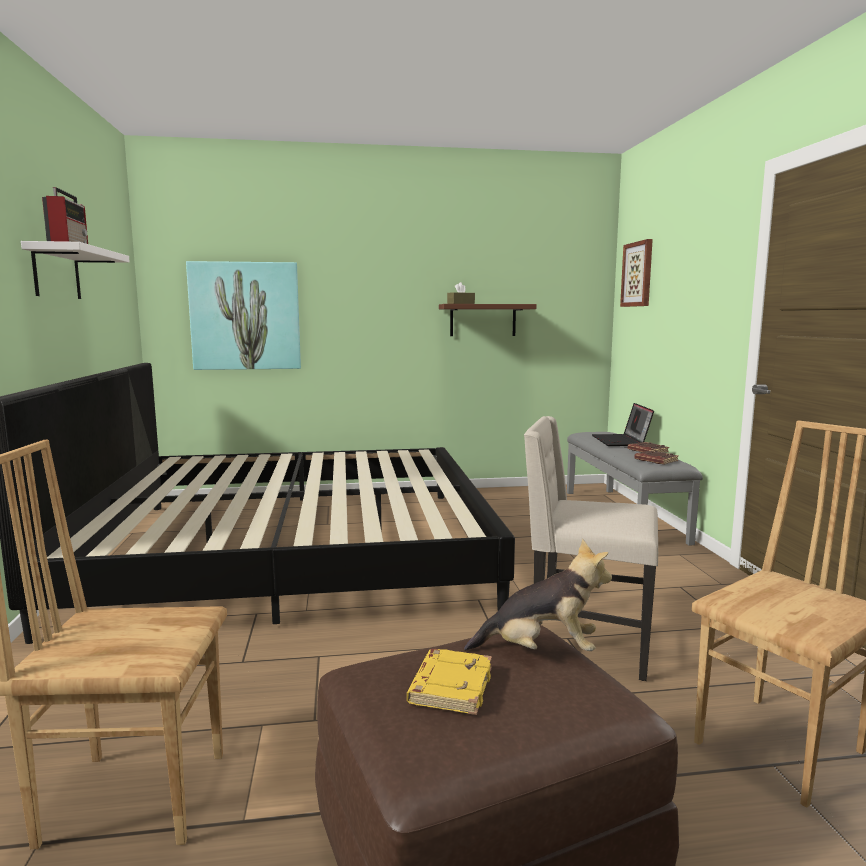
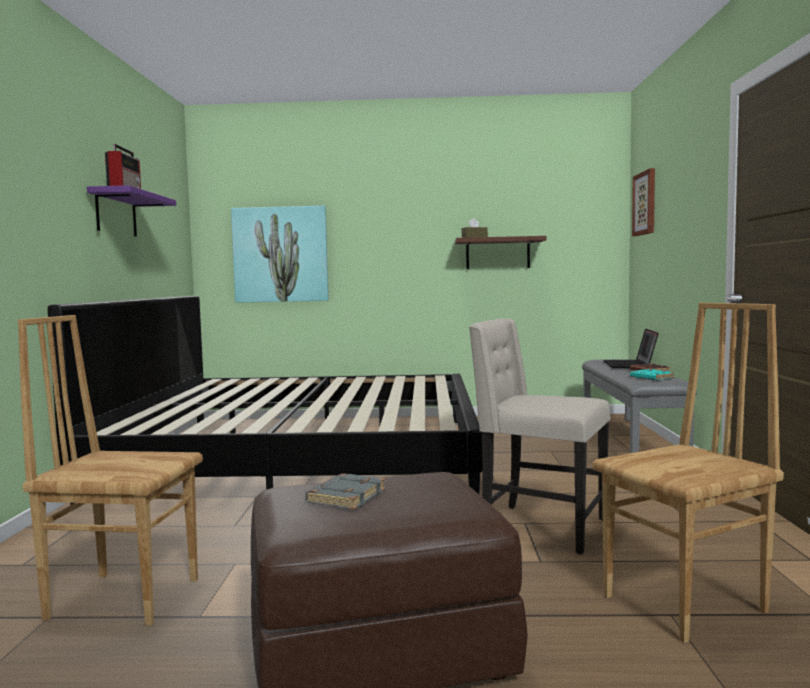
camera: 10 degrees right, 5 degrees down
white shelf [21,241,130,299] -> purple shelf [87,185,176,236]
yellow book [407,649,492,715] -> grey book [305,473,386,509]
plush toy [464,539,612,651] -> none
brown book [634,450,679,465] -> turquoise book [630,369,674,380]

